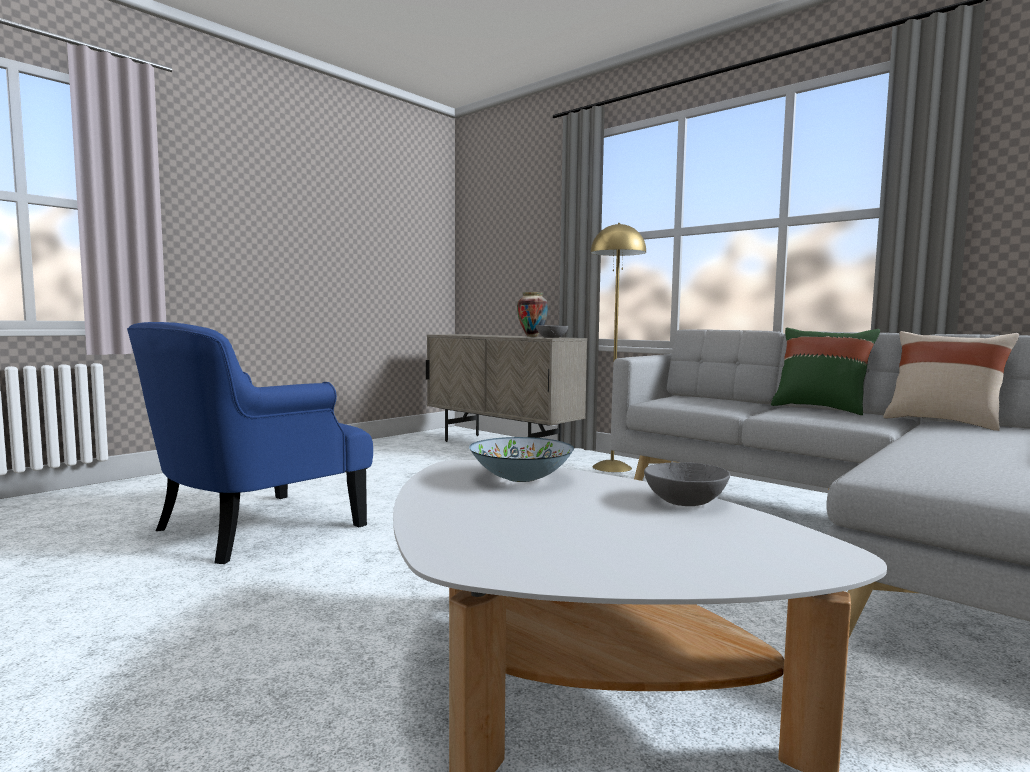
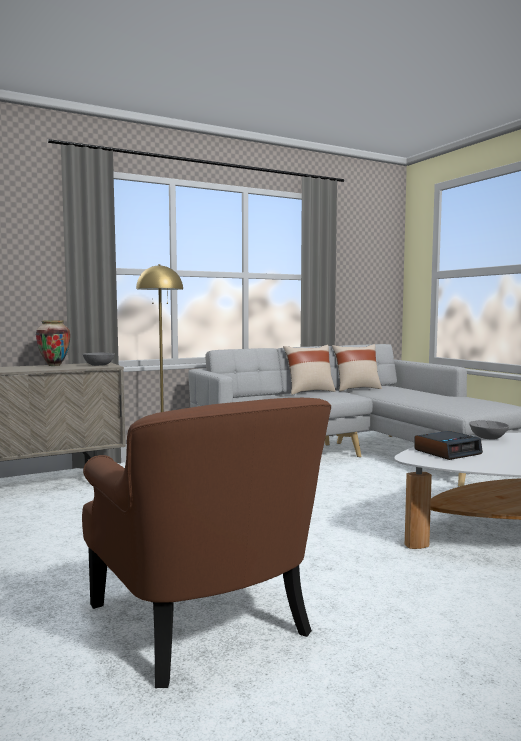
camera: 70 degrees left, 0 degrees up
blue armchair [127,322,373,564] -> brown armchair [82,398,331,688]
bowl [469,437,574,482] -> alarm clock [414,431,483,460]
green pillow [771,328,880,415] -> beige pillow [283,345,336,395]

